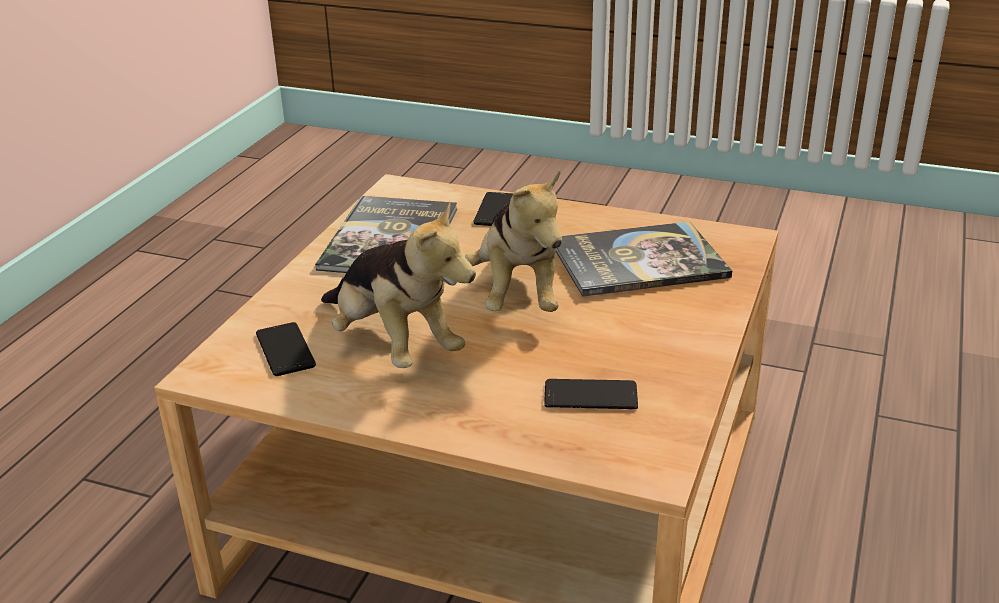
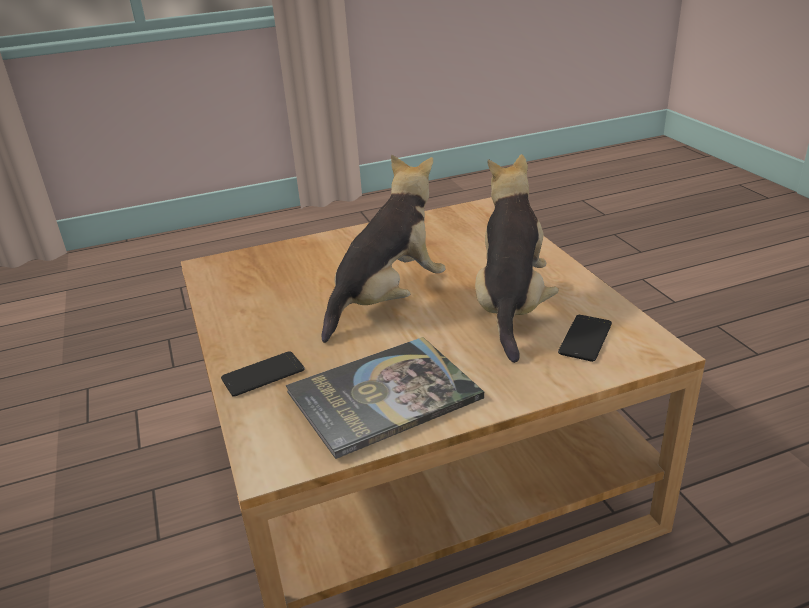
camera: 130 degrees left, 0 degrees up
phone [544,379,638,409] -> none
book [556,221,732,297] -> none

